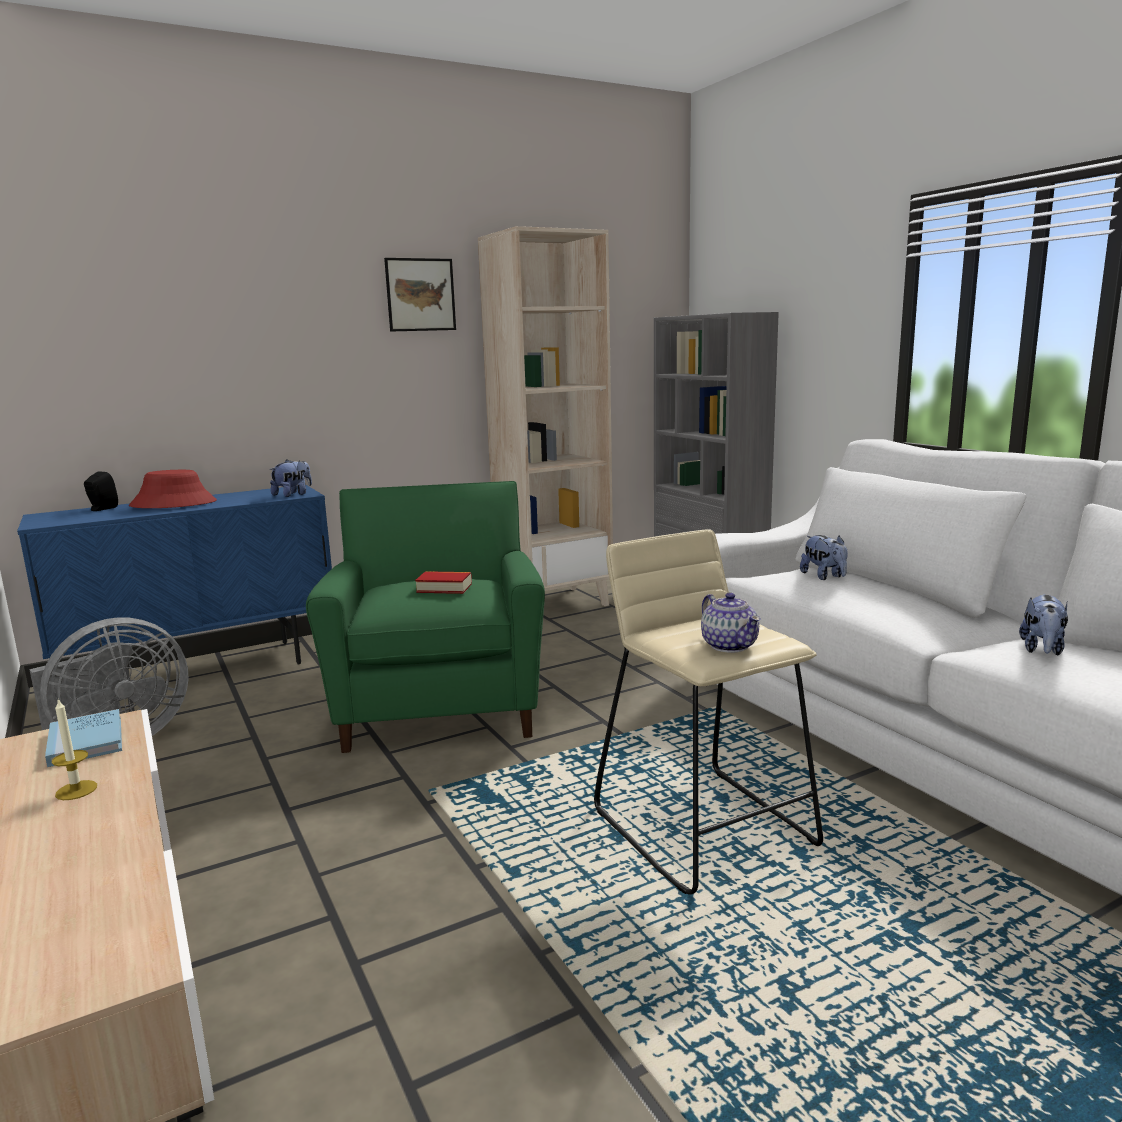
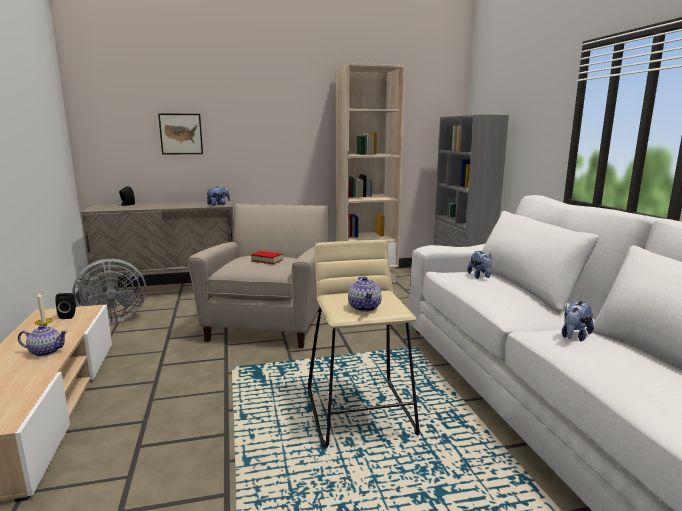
camera: 15 degrees right, 0 degrees up
blue cabinet [17,485,332,665] -> beige cabinet [81,200,234,290]
blue book [45,709,122,767] -> black speaker [55,293,76,319]
red hat [129,470,217,508] -> none
green armchair [306,481,545,753] -> beige armchair [187,204,328,348]
picture [384,258,456,332] -> picture moved to [158,113,203,155]
none -> teapot [18,325,68,356]

